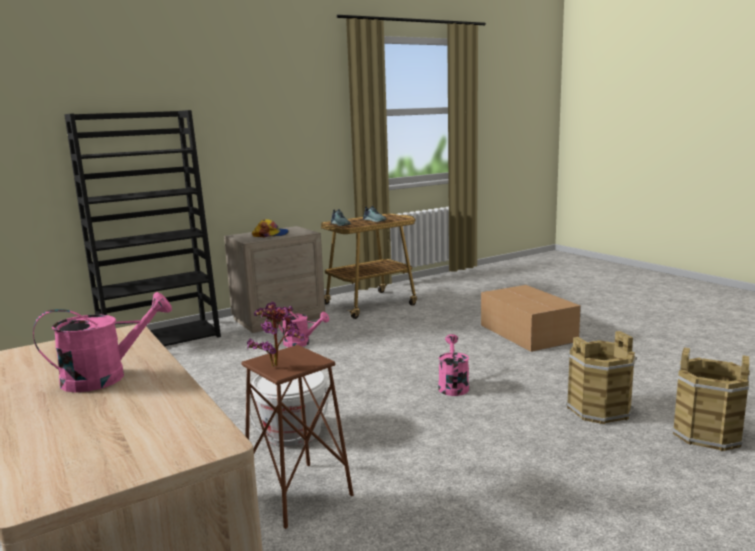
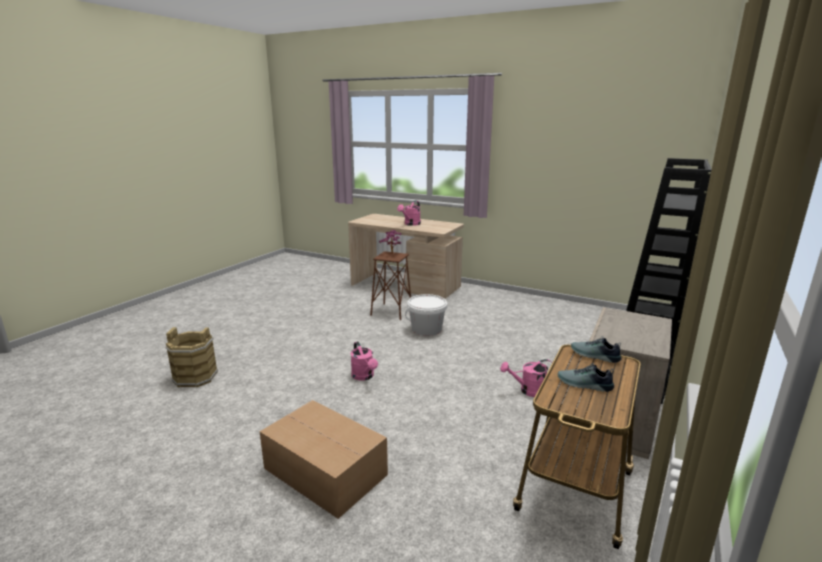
camera: 150 degrees right, 5 degrees up
cap [252,219,289,237] -> none
brown bucket [566,331,637,424] -> none

